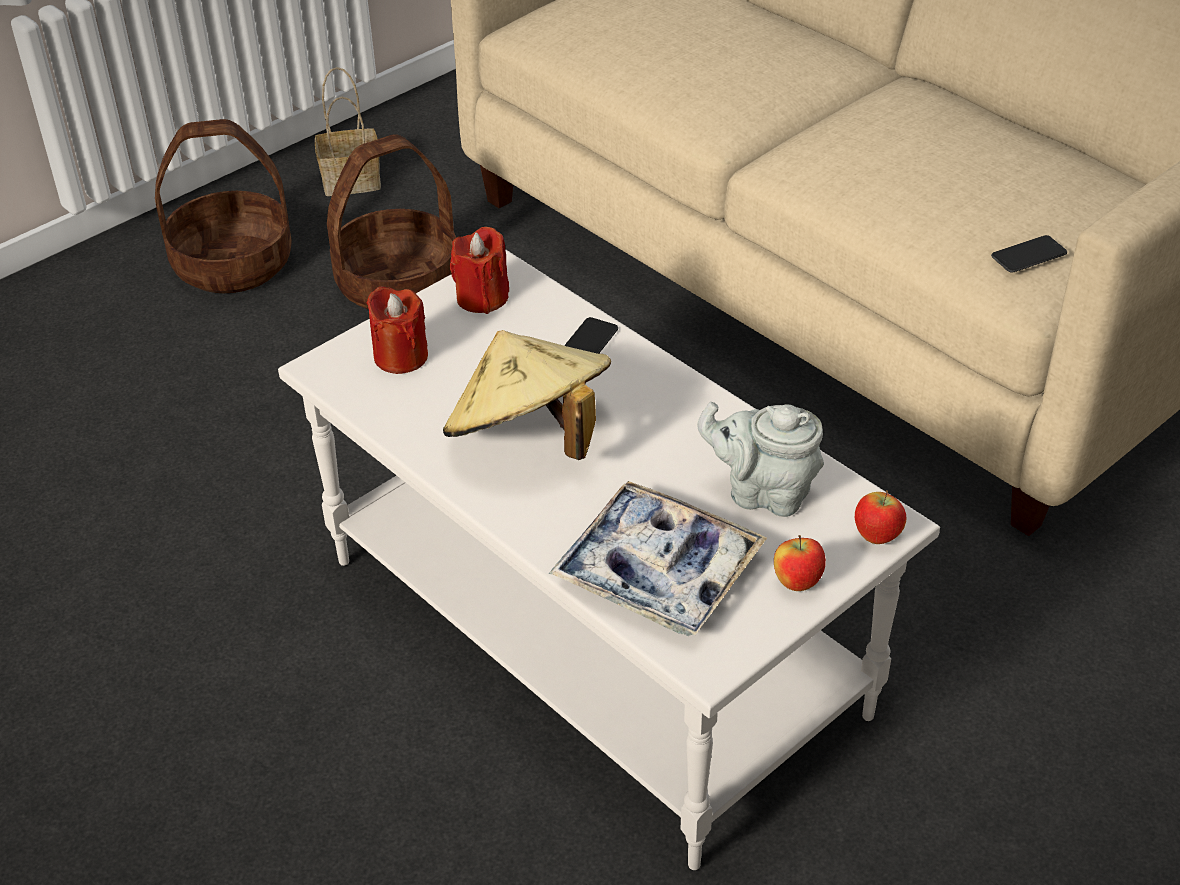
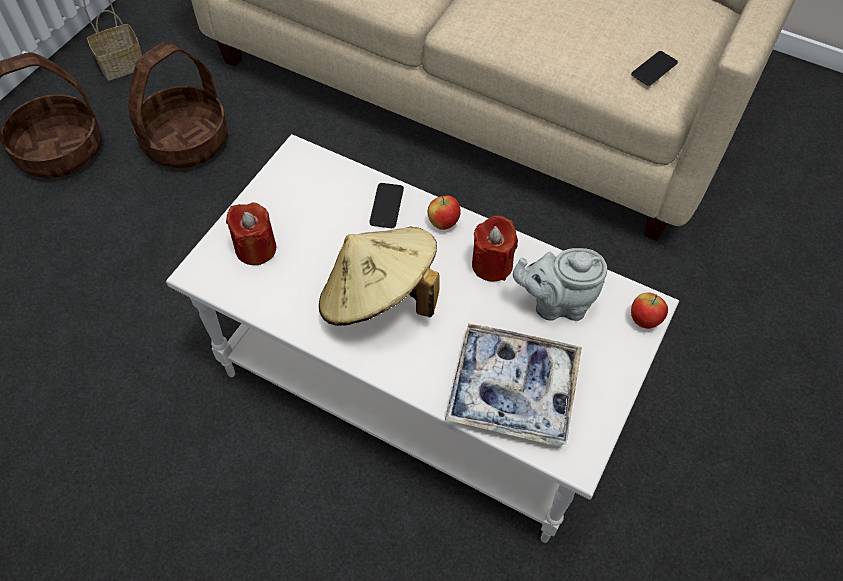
camera: 20 degrees left, 15 degrees up
red candle [450,227,509,314] -> red candle moved to [472,215,518,281]
apple [774,535,826,591] -> apple moved to [428,195,461,230]

